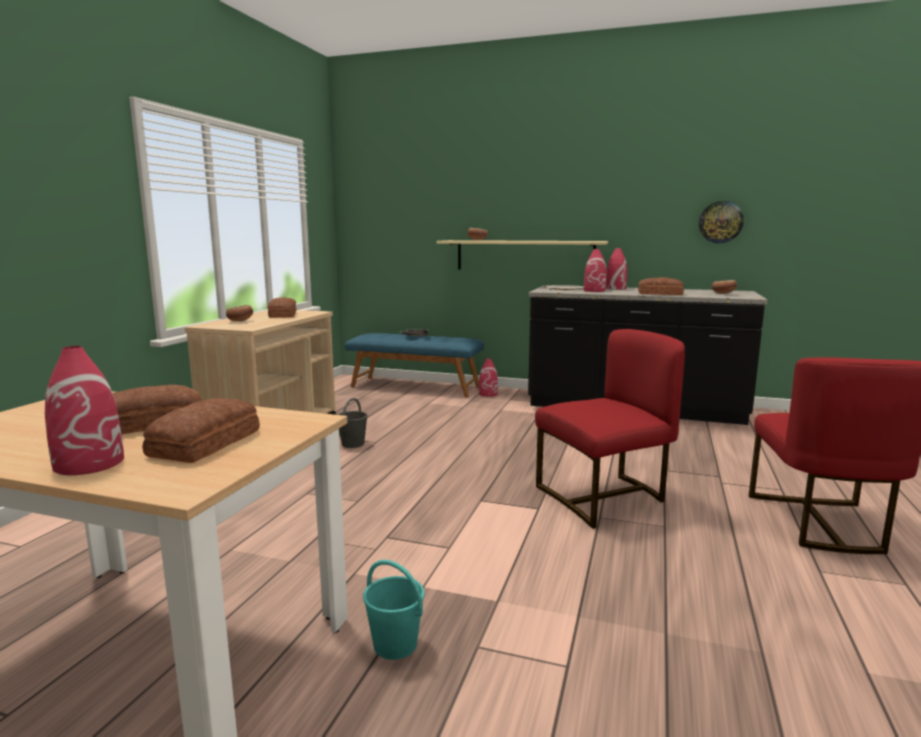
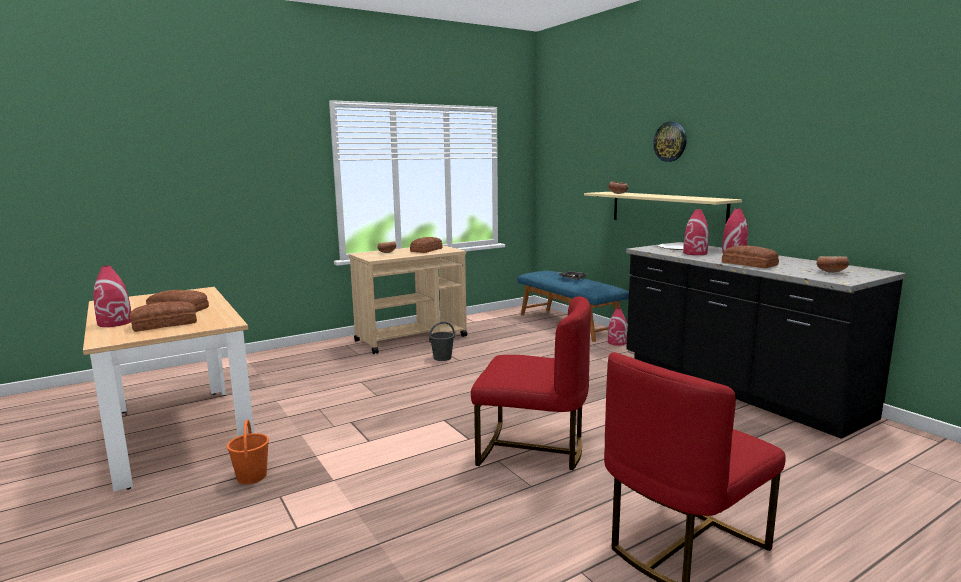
camera: 40 degrees right, 0 degrees up
turquoise bucket [363,560,425,660] -> orange bucket [227,419,269,484]
wall clock [699,201,744,243] -> wall clock moved to [653,122,686,162]

